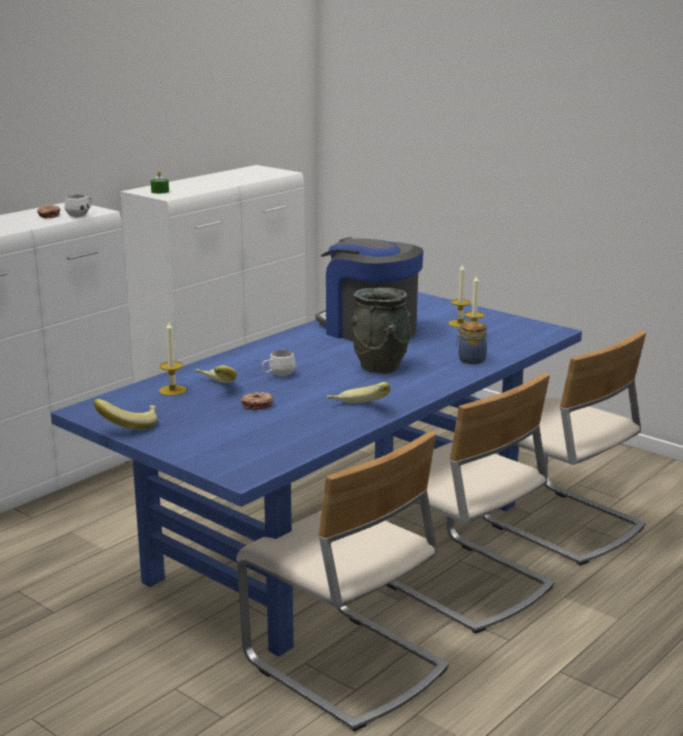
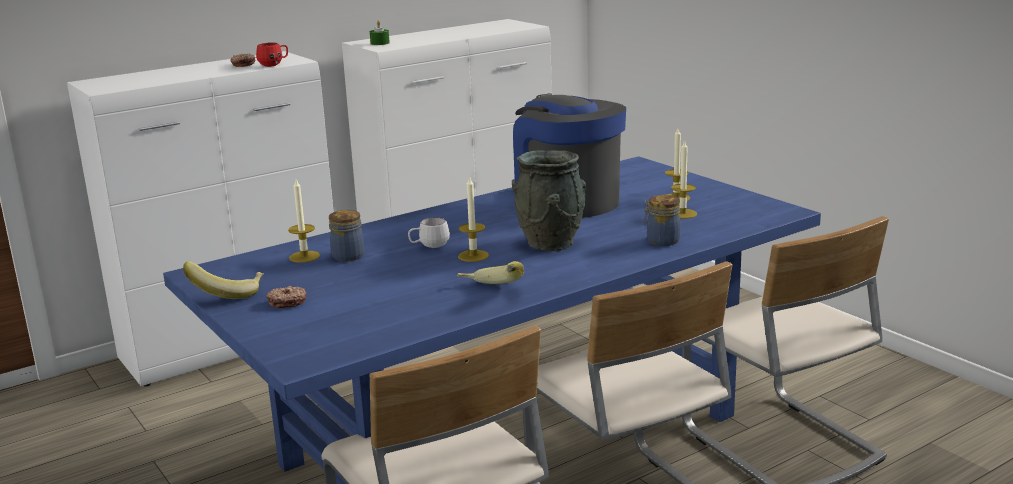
camera: 15 degrees right, 0 degrees up
white mug [65,195,92,217] -> red mug [256,42,288,67]
banana [195,365,237,383] -> jar [329,210,364,262]
donut [241,392,273,410] -> donut moved to [266,286,306,308]
none -> candle [458,176,489,262]

